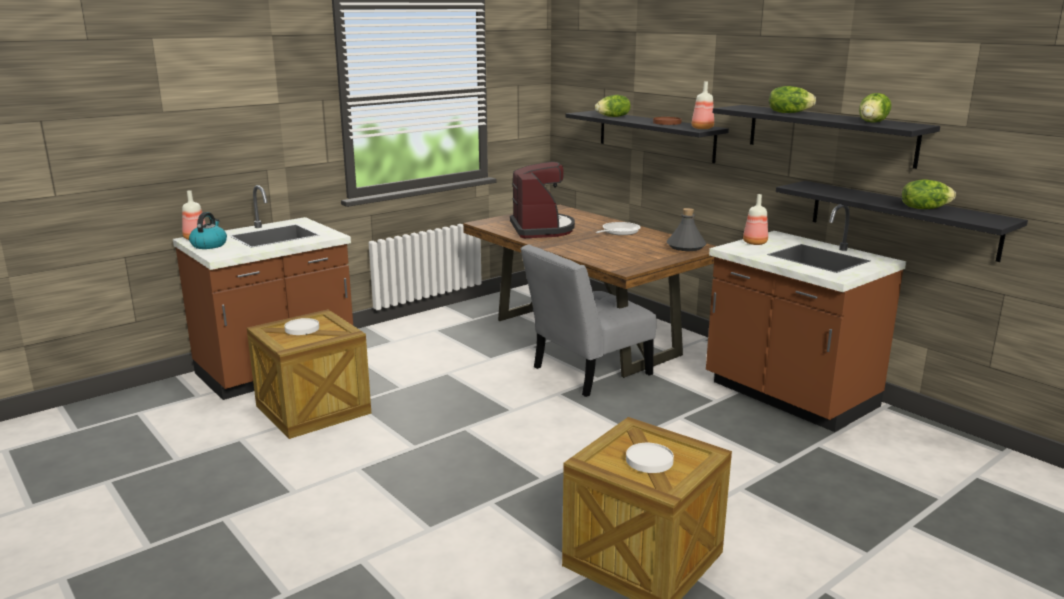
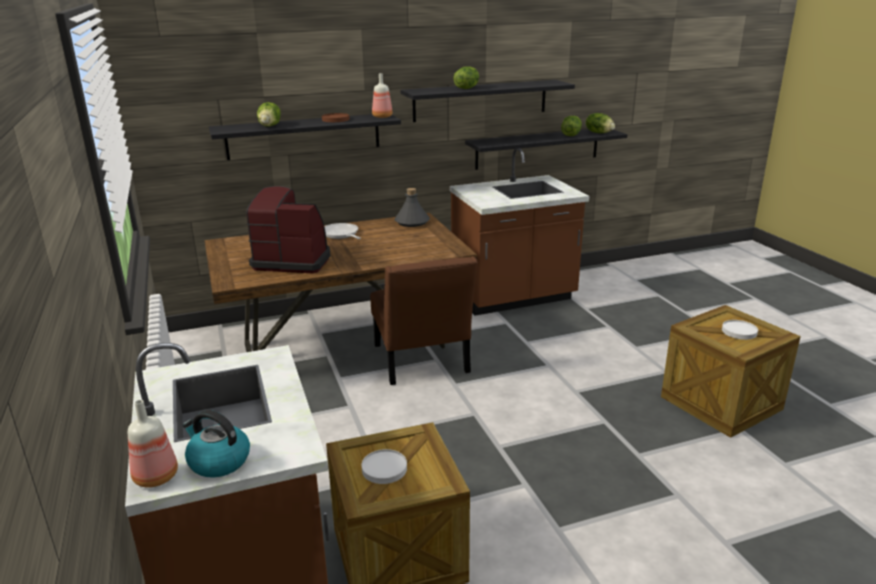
camera: 70 degrees left, 5 degrees up
grey chair [521,245,656,397] -> brown chair [370,256,478,385]
bottle [743,194,768,245] -> none
lettuce [859,93,892,123] -> lettuce moved to [586,113,615,133]

